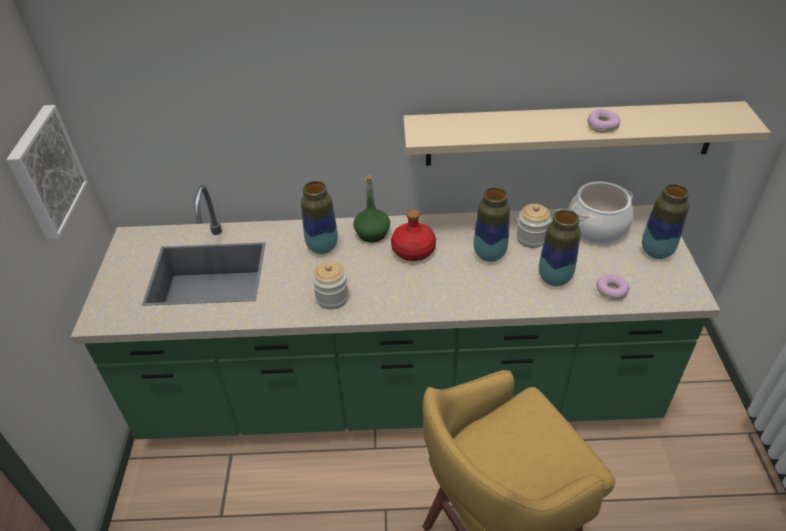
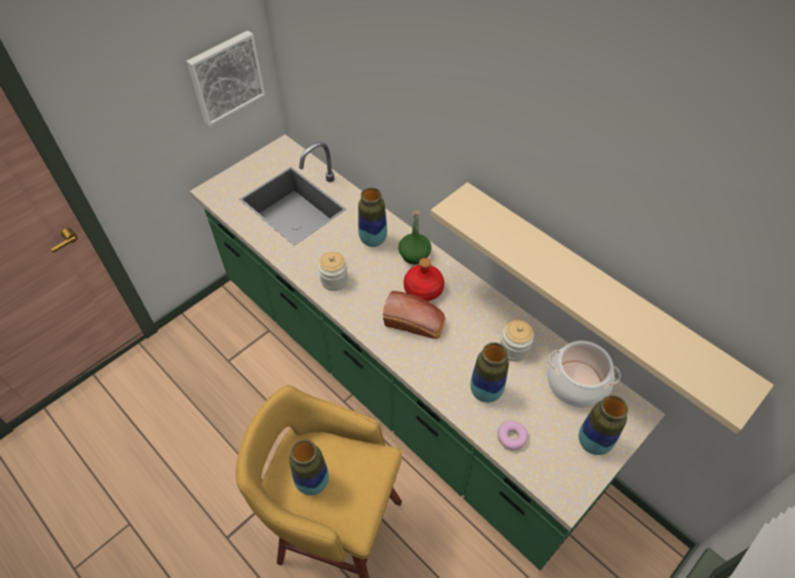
camera: 45 degrees right, 10 degrees up
vase [474,187,510,262] -> vase moved to [289,440,329,495]
donut [587,109,620,132] -> none
none -> bread [383,291,446,339]

